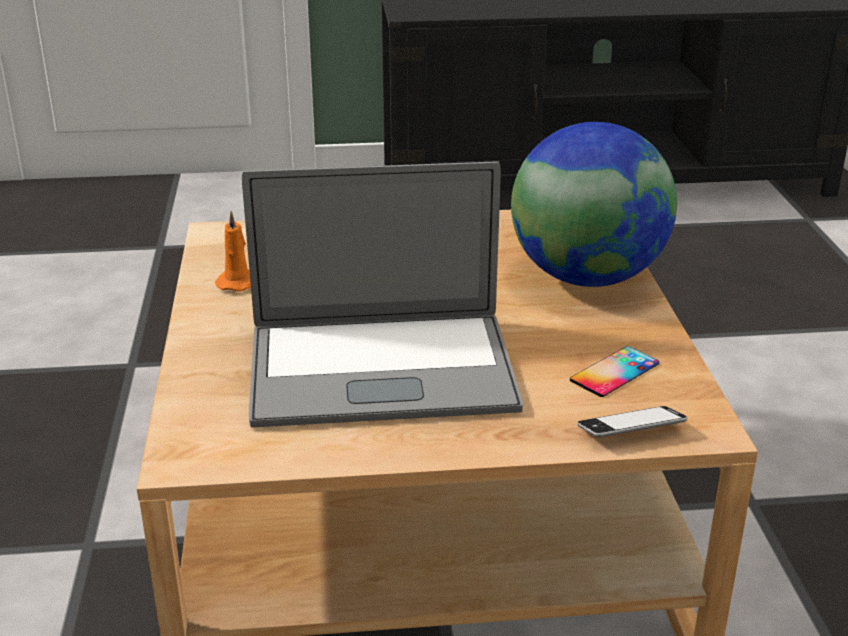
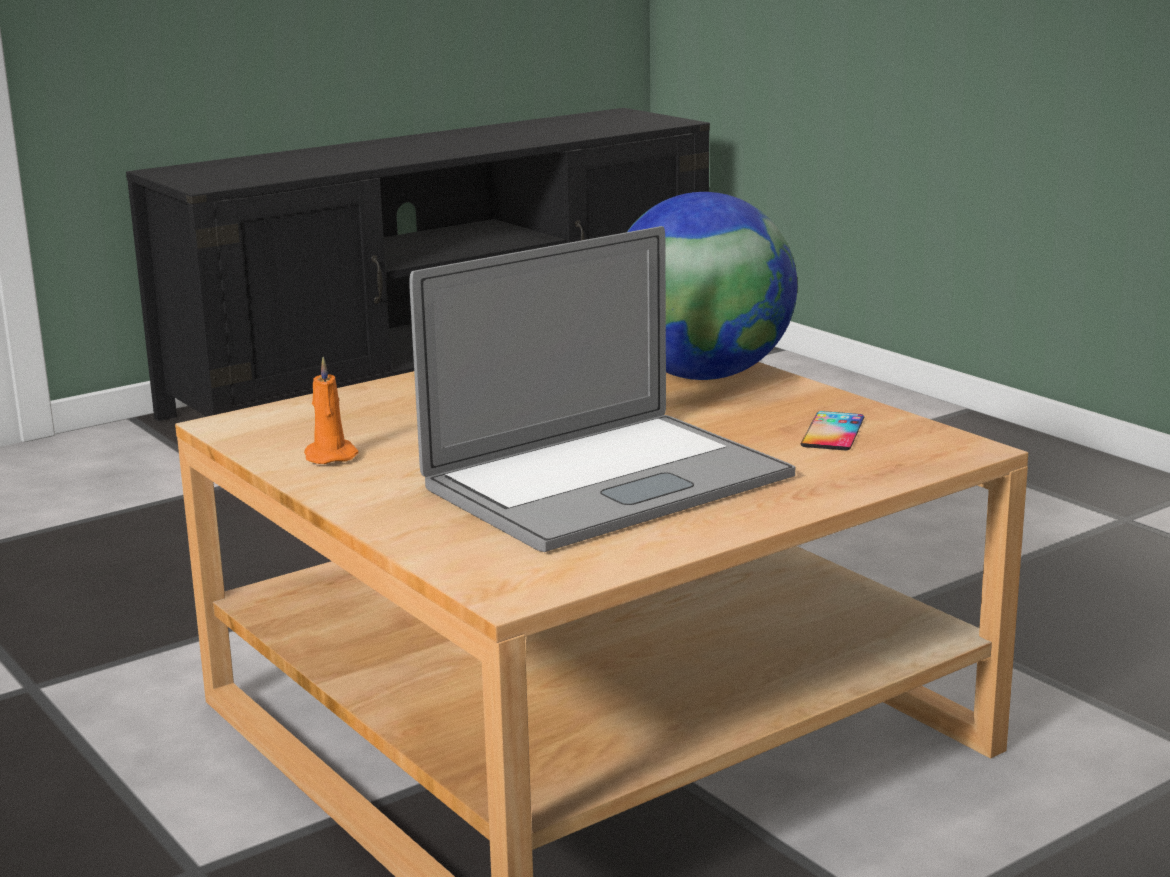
camera: 30 degrees left, 10 degrees down
phone [578,406,687,437] -> none

